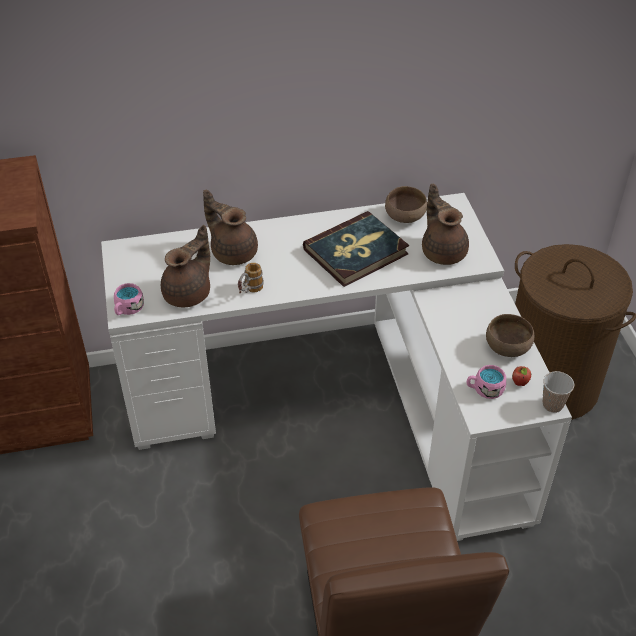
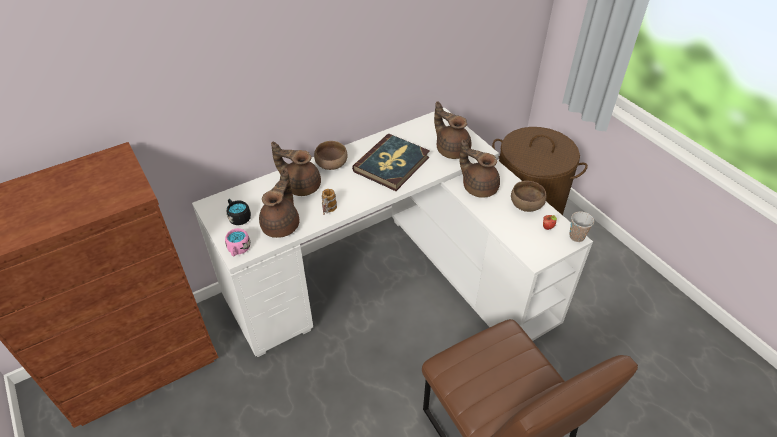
camera: 20 degrees left, 0 degrees up
brown bowl [385,186,427,223] -> brown bowl moved to [314,141,348,170]
pink mug [467,365,506,399] -> none
none -> black mug [227,199,251,225]
none -> brown teapot [459,139,500,198]

